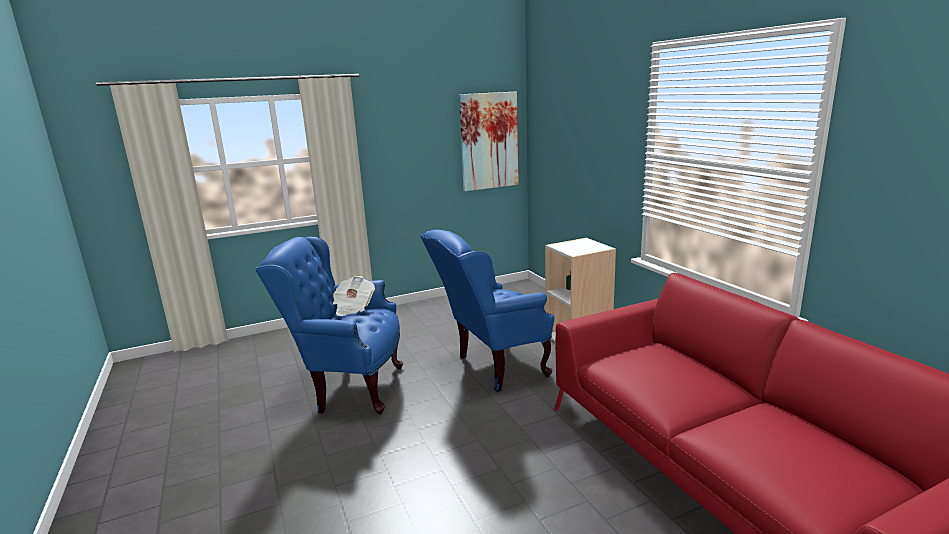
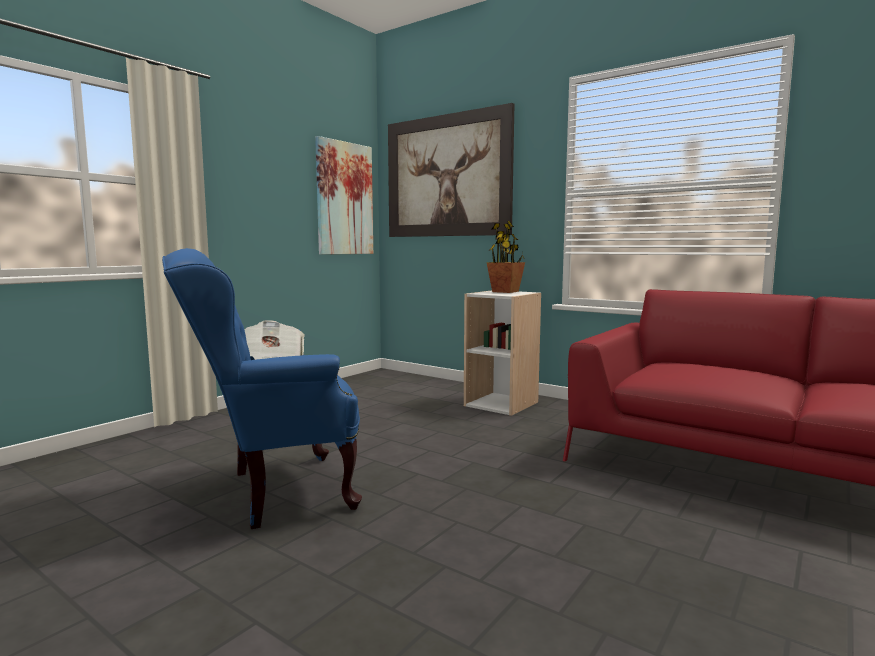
camera: 30 degrees left, 10 degrees down
blue armchair [420,229,554,392] -> none
none -> picture [388,103,514,237]
none -> potted plant [487,221,525,293]

